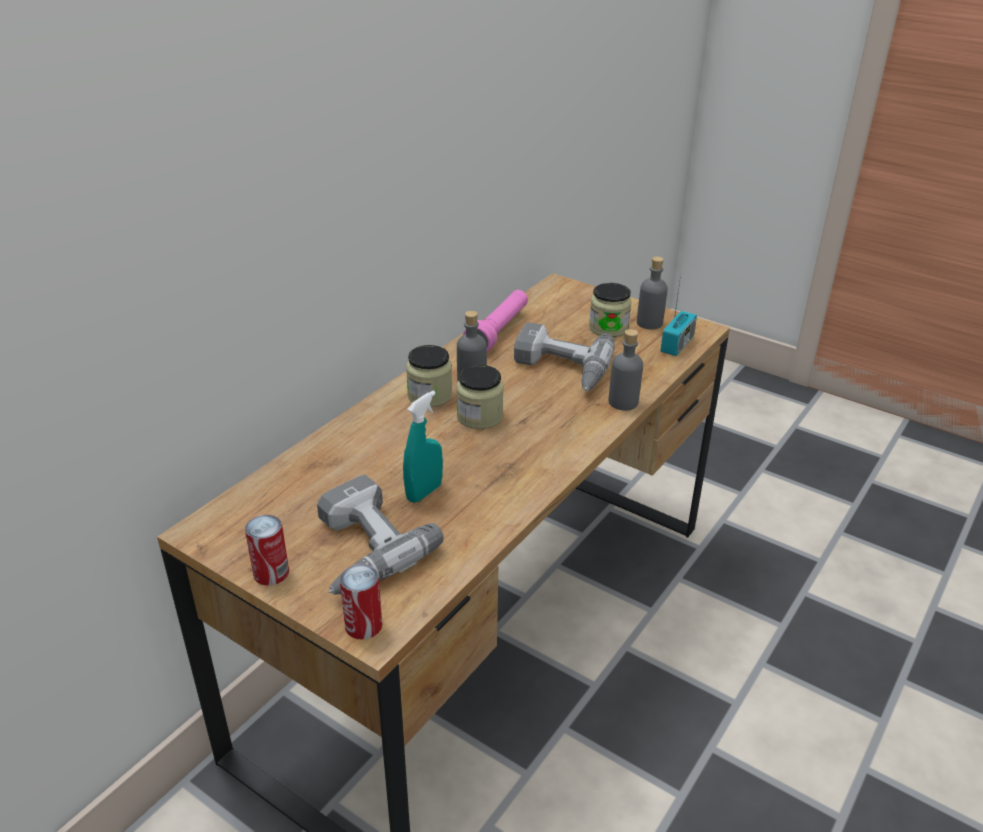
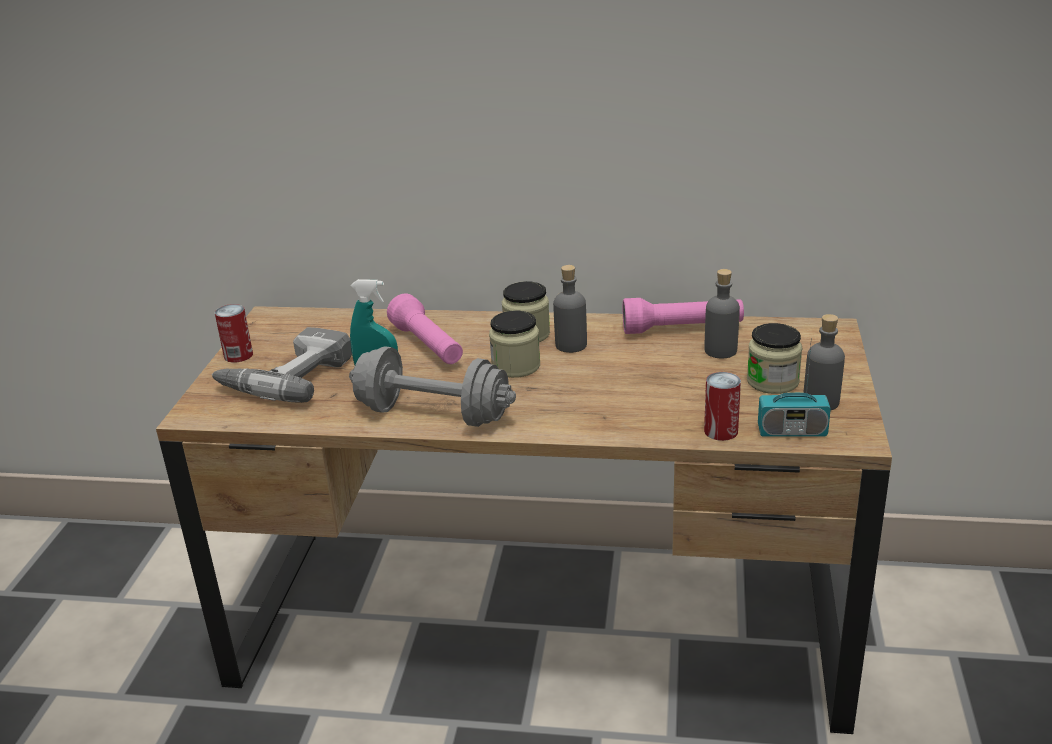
camera: 65 degrees right, 5 degrees down
can [340,564,383,640] -> can moved to [704,372,741,441]
power drill [514,322,615,391] -> none
grey bottle [608,329,643,411] -> grey bottle moved to [704,269,740,358]
none -> grey dumbbell [349,346,516,427]
none -> pink flashlight [387,294,463,364]

